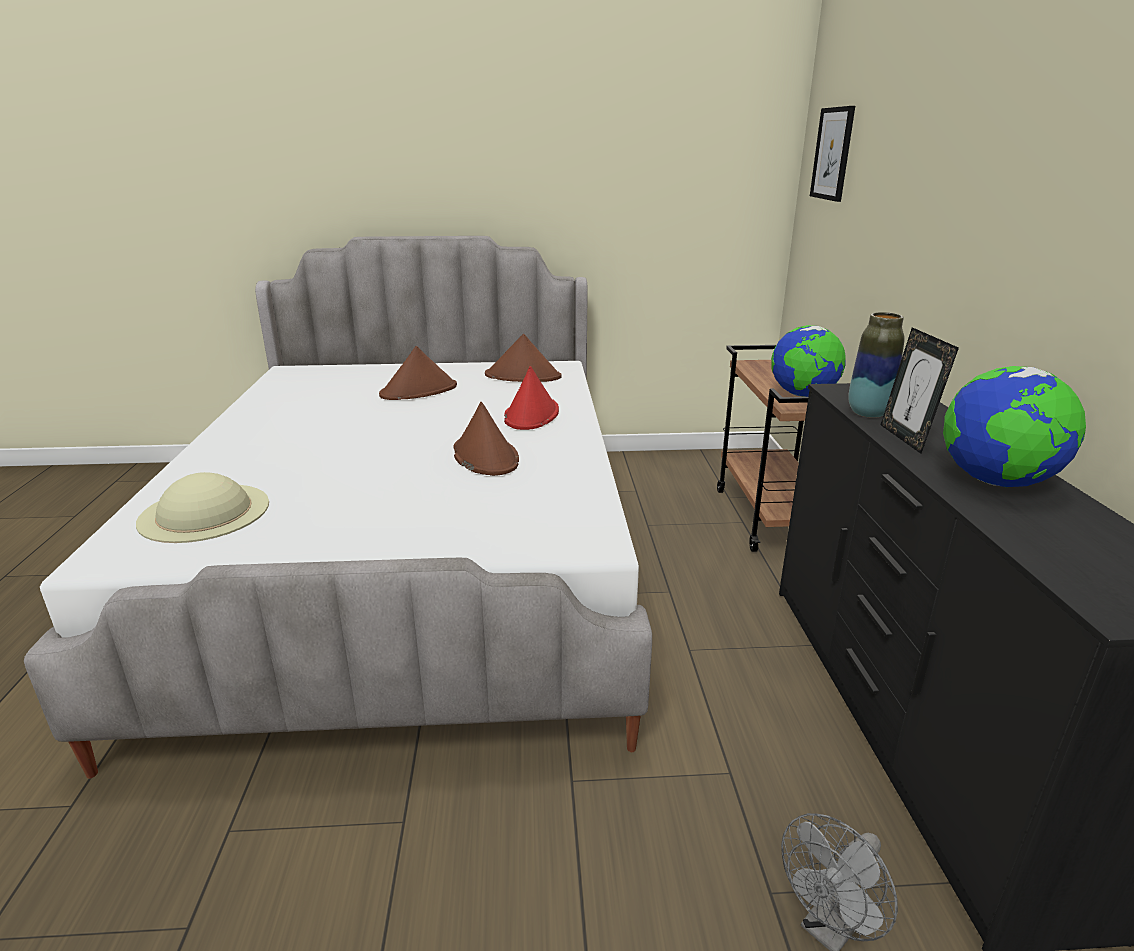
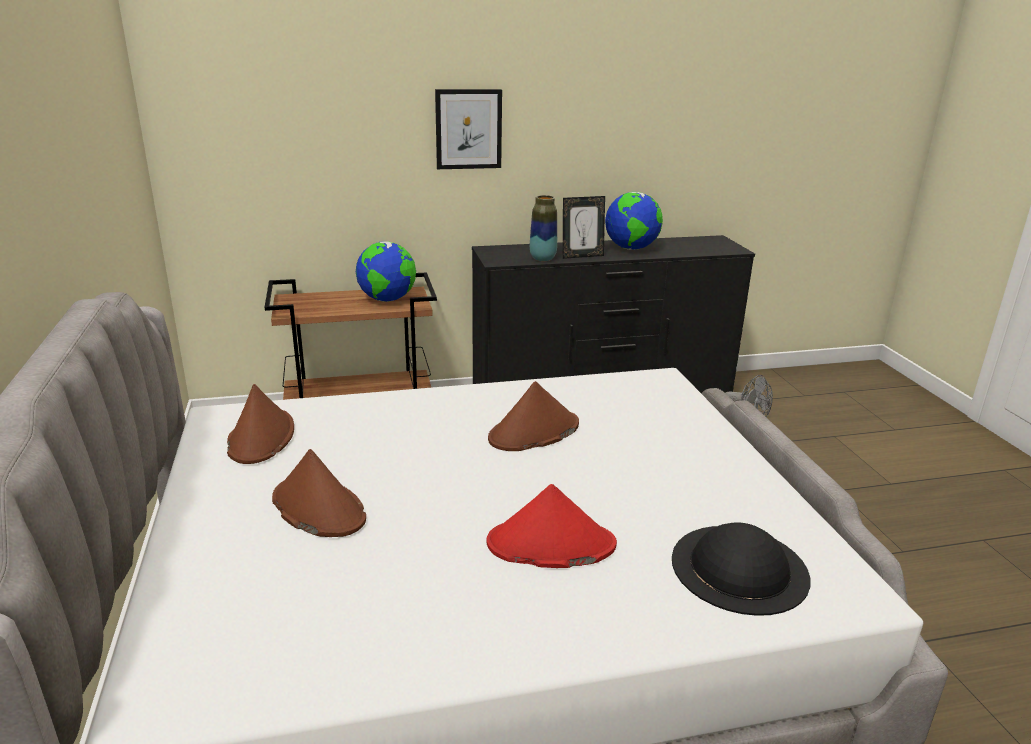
camera: 100 degrees left, 0 degrees up
beige hat [136,472,269,543] -> black hat [672,522,810,616]
red hat [504,366,559,430] -> red hat moved to [486,484,617,568]
picture [810,106,855,202] -> picture moved to [435,89,502,169]

